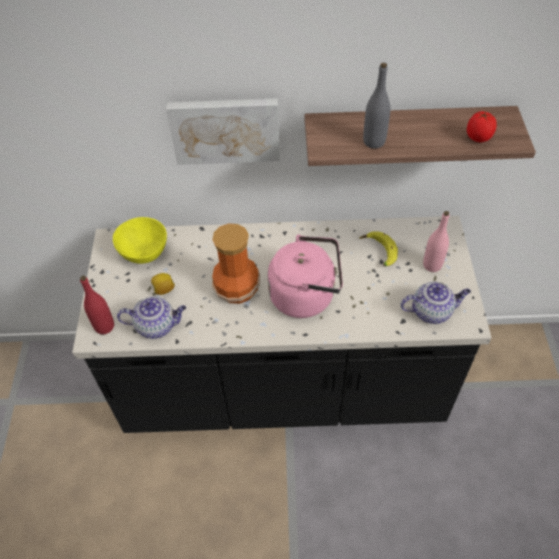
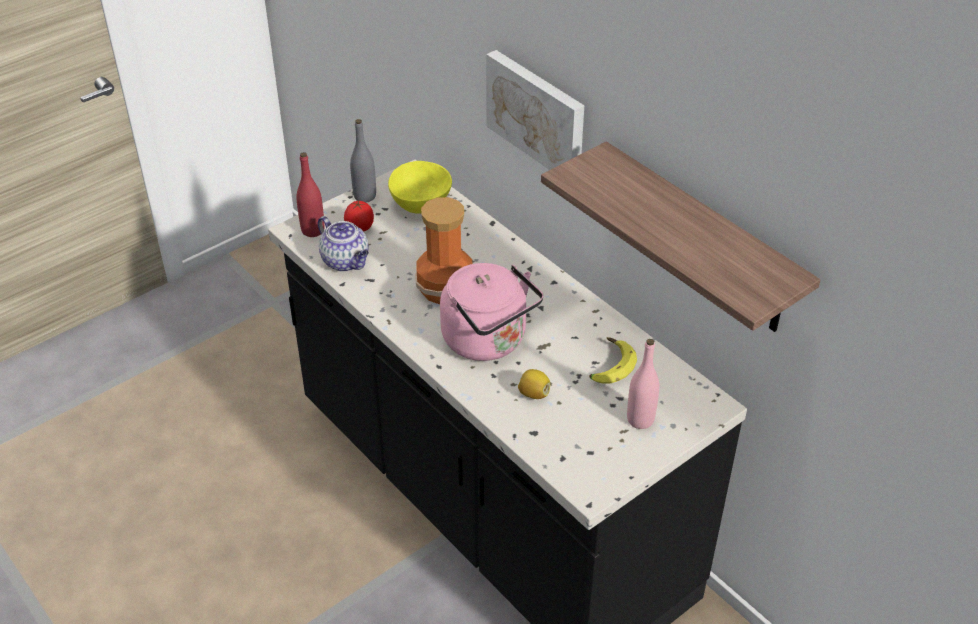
camera: 50 degrees right, 10 degrees down
lemon [151,273,175,295] -> lemon moved to [518,369,550,399]
grey bottle [363,63,390,149] -> grey bottle moved to [350,119,376,203]
teapot [400,282,471,324] -> none
tomato [467,111,497,142] -> tomato moved to [344,200,374,232]

